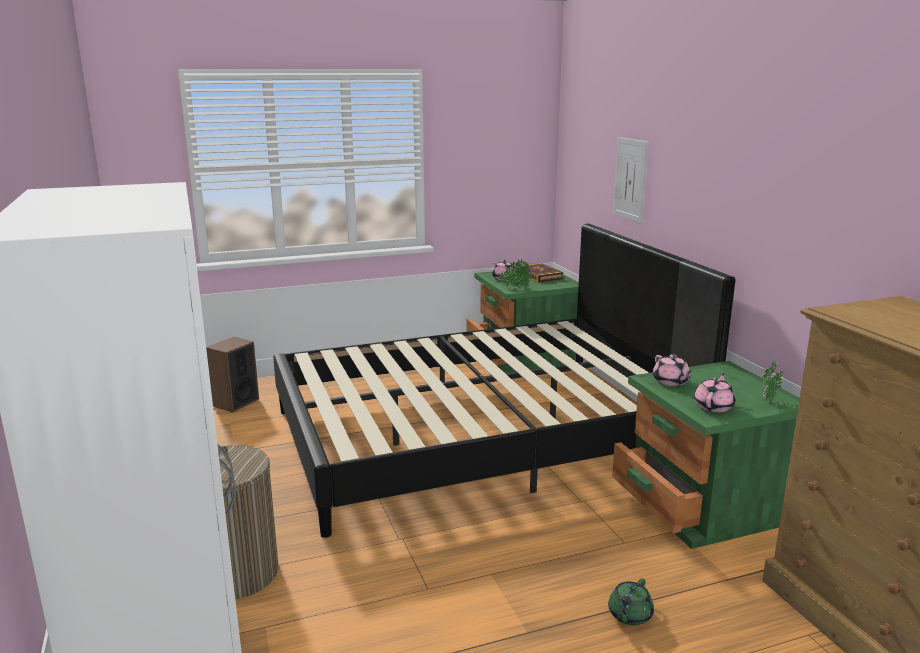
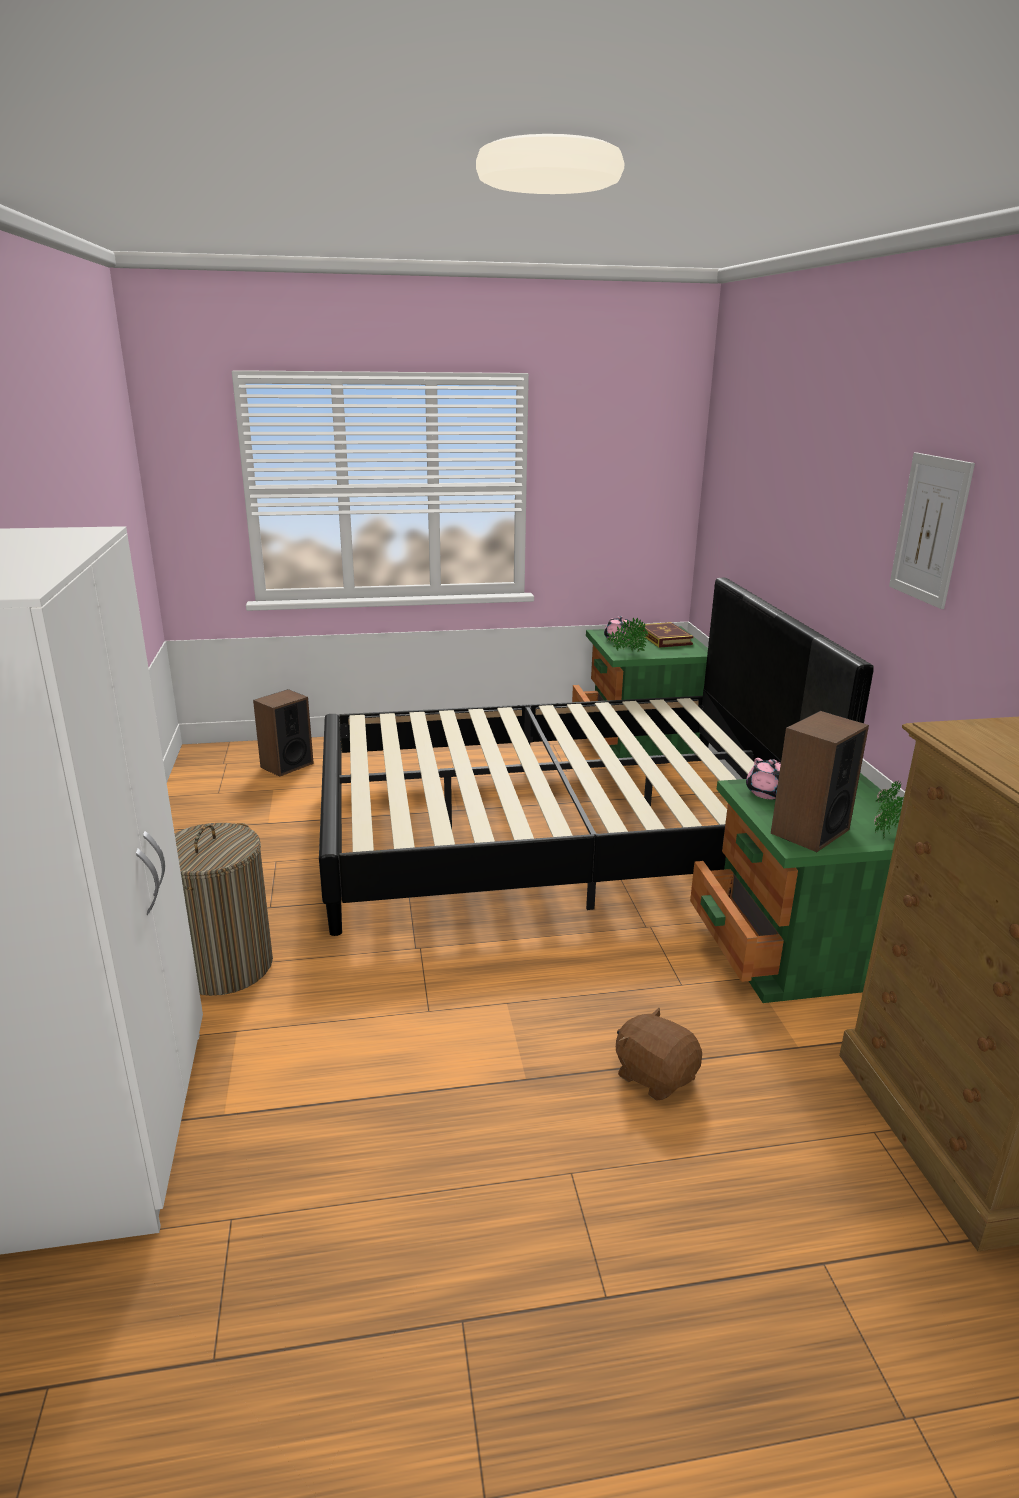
camera: 10 degrees right, 5 degrees up
green teapot [608,578,654,625] -> brown plush toy [616,1008,702,1101]
picture [613,137,649,223] -> picture moved to [889,452,975,609]
pink teapot [694,374,735,412] -> speaker [771,711,869,852]

